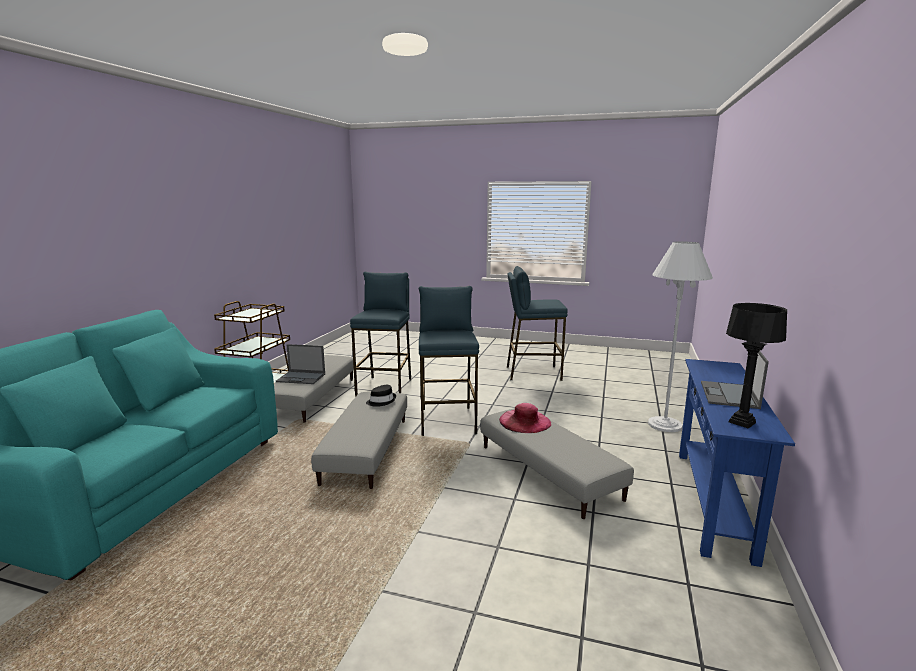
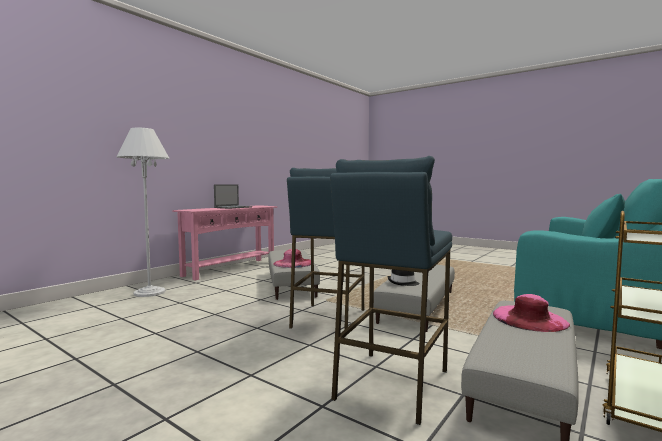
camera: 160 degrees left, 10 degrees down
laptop [276,344,325,384] -> pink hat [493,294,570,332]
blue stool [507,266,568,381] -> none
blue console table [679,359,795,567] -> pink console table [172,205,277,281]
black table lamp [726,303,787,429] -> none

